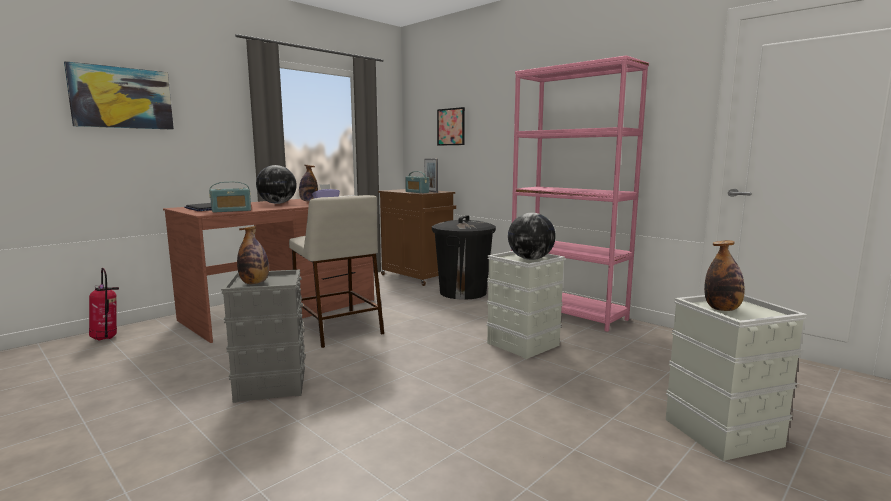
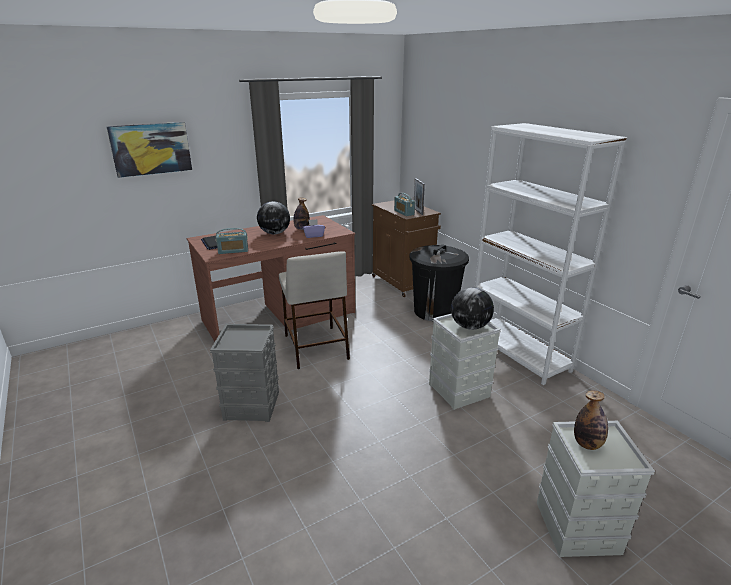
camera: 15 degrees right, 15 degrees up
fire extinguisher [89,268,119,341] -> none
bottle [237,226,269,284] -> none
picture [437,107,465,146] -> none
pink bookcase [511,55,649,332] -> white bookcase [475,123,627,385]

